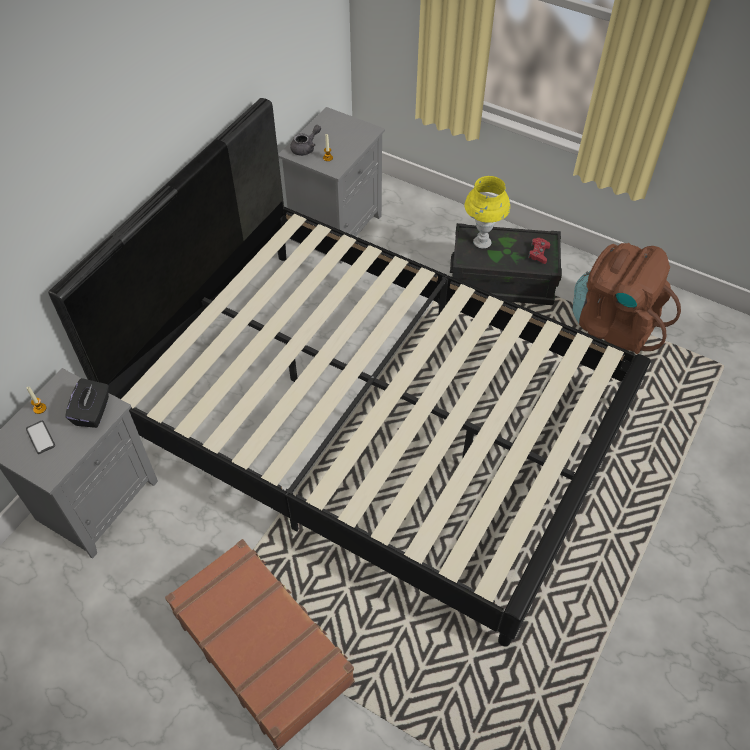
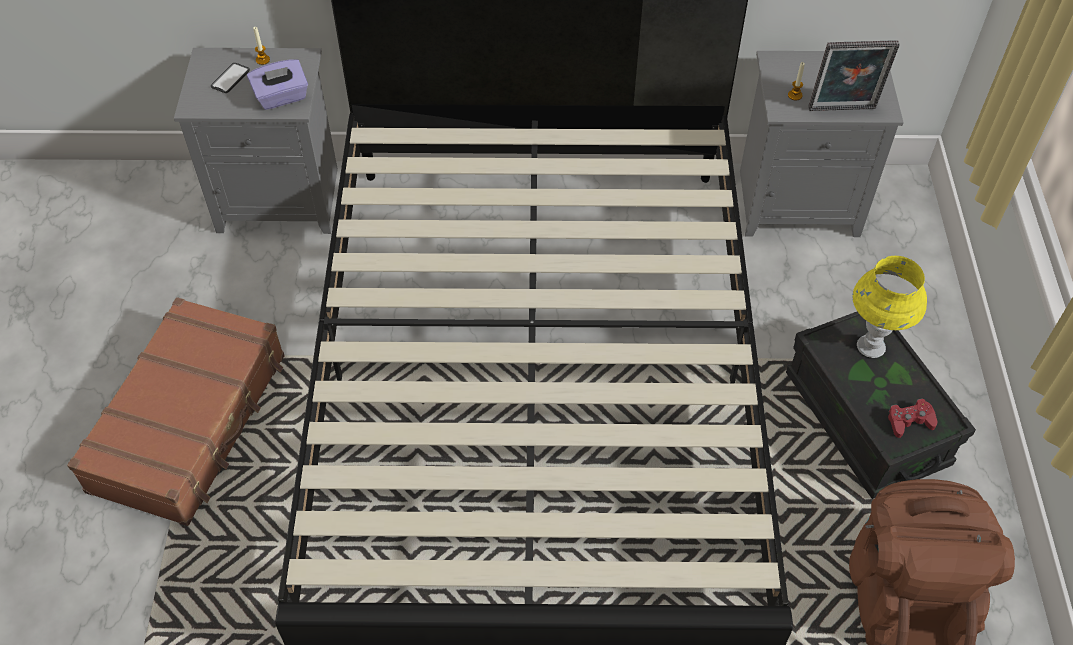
camera: 60 degrees right, 0 degrees up
black tissue box [65,378,109,428] -> purple tissue box [247,59,308,110]
grey teapot [290,125,321,156] -> none
none -> picture frame [808,40,900,111]

